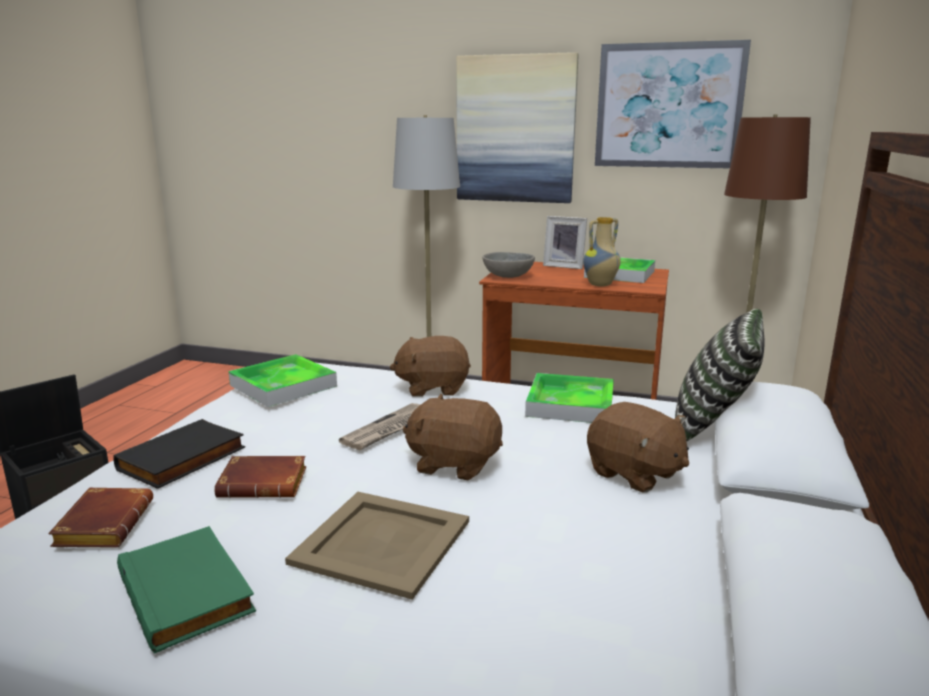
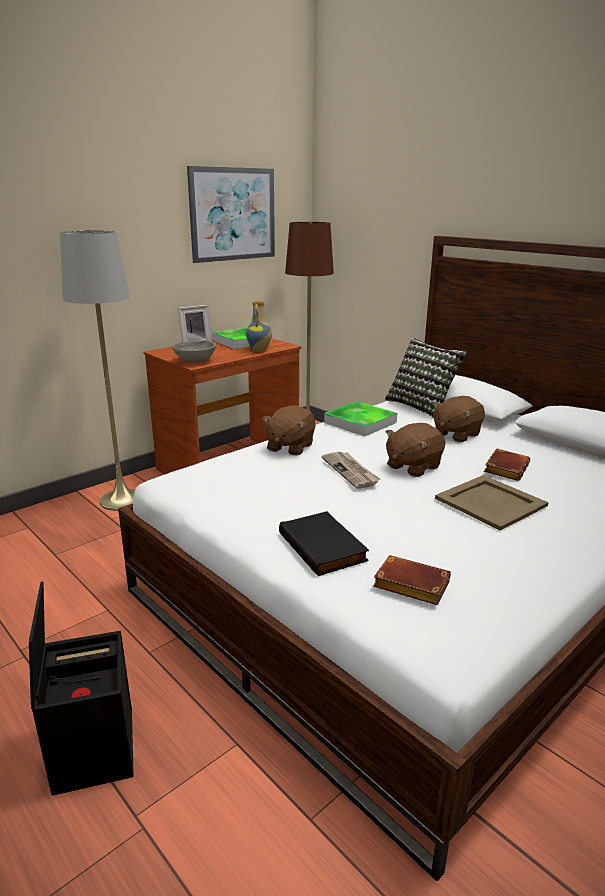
camera: 60 degrees left, 5 degrees up
green book [117,526,256,654] -> none
brown book [214,456,306,498] -> brown book moved to [484,448,530,481]
tray [228,354,337,407] -> none
picture [457,52,579,203] -> none
brown plush toy [587,402,689,492] -> brown plush toy turned 150 degrees clockwise [433,396,485,442]

